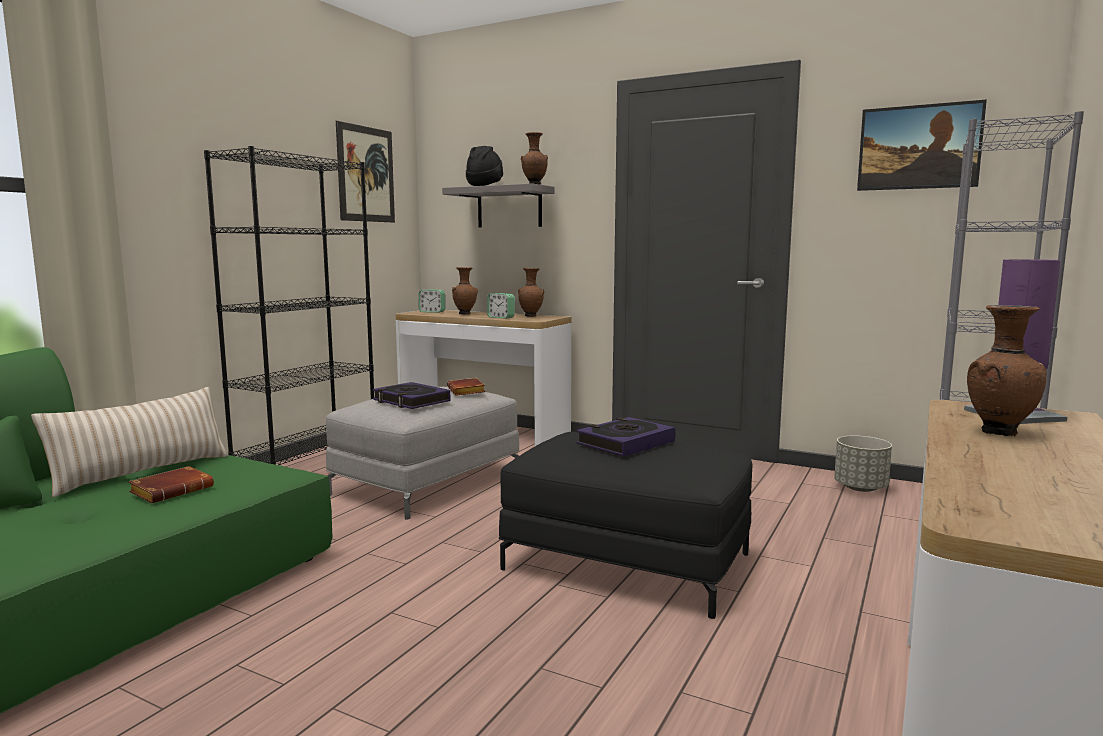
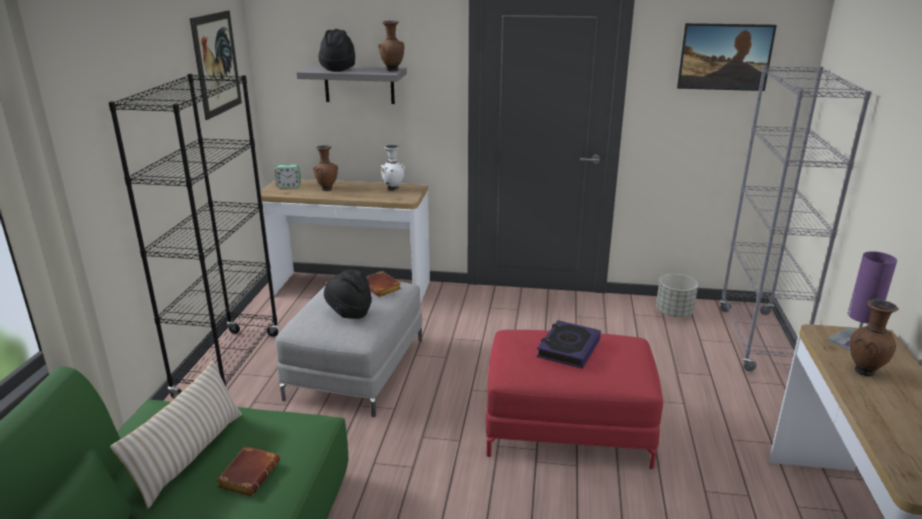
camera: 20 degrees left, 15 degrees up
book [373,382,451,409] -> black hat [324,269,372,319]
alarm clock [487,293,515,319] -> none
black ottoman [499,432,753,619] -> red ottoman [486,330,663,469]
brown vase [518,268,544,317] -> white vase [381,145,405,191]

